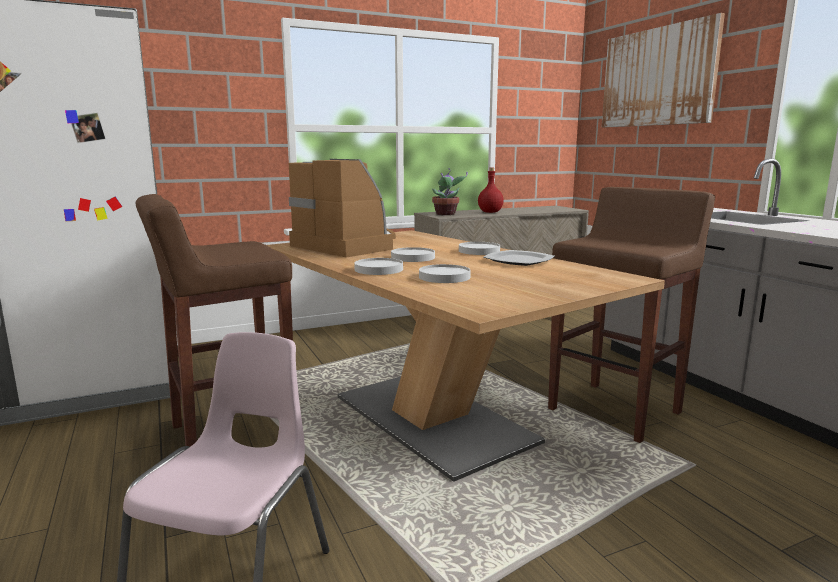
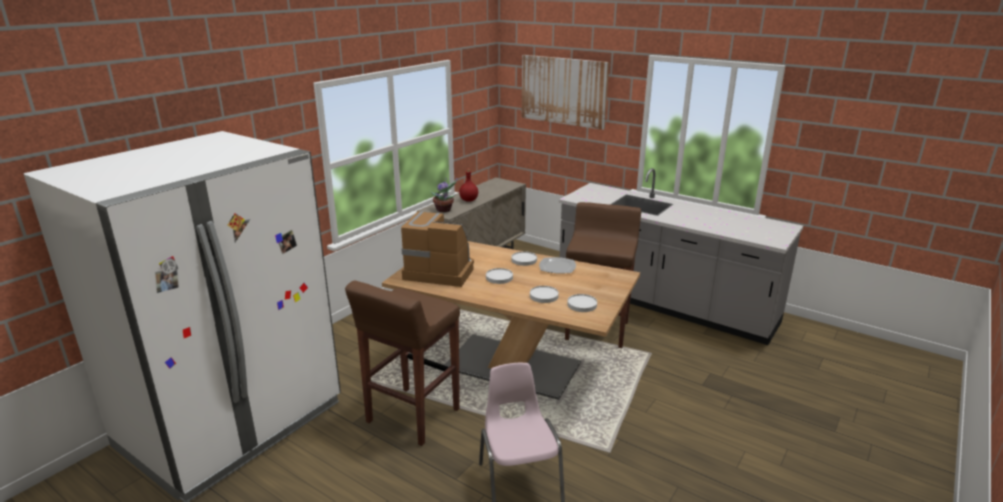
camera: 30 degrees left, 10 degrees up
white plate [354,258,403,275] -> white plate moved to [567,294,597,312]

